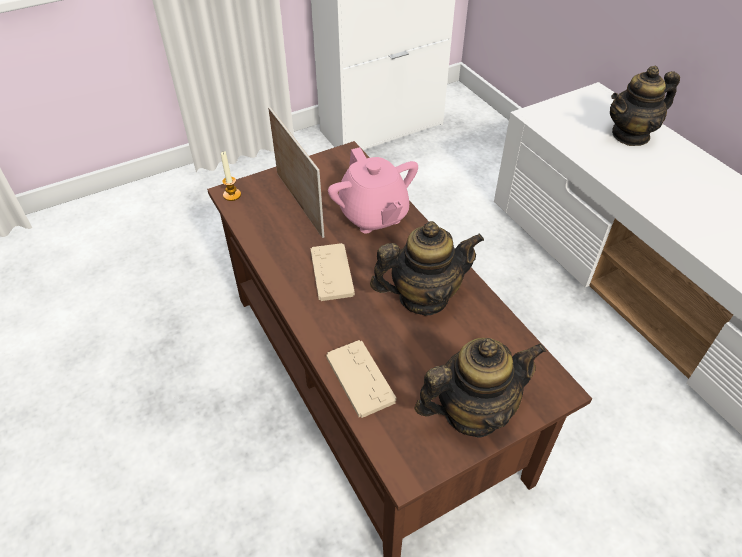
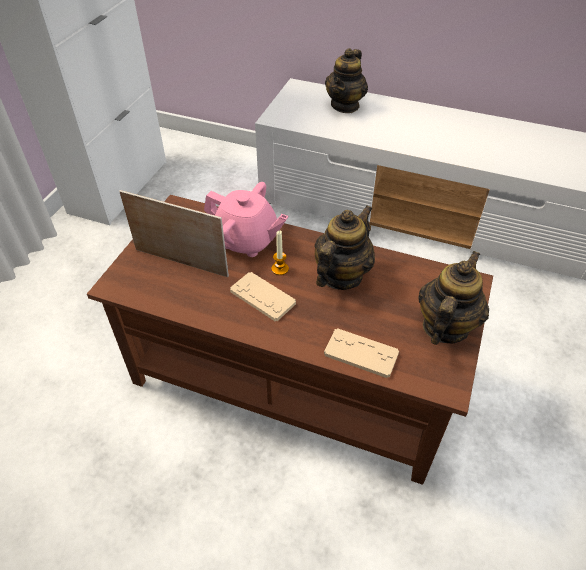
camera: 40 degrees left, 0 degrees up
candle [221,151,241,201] -> candle moved to [271,230,289,275]

